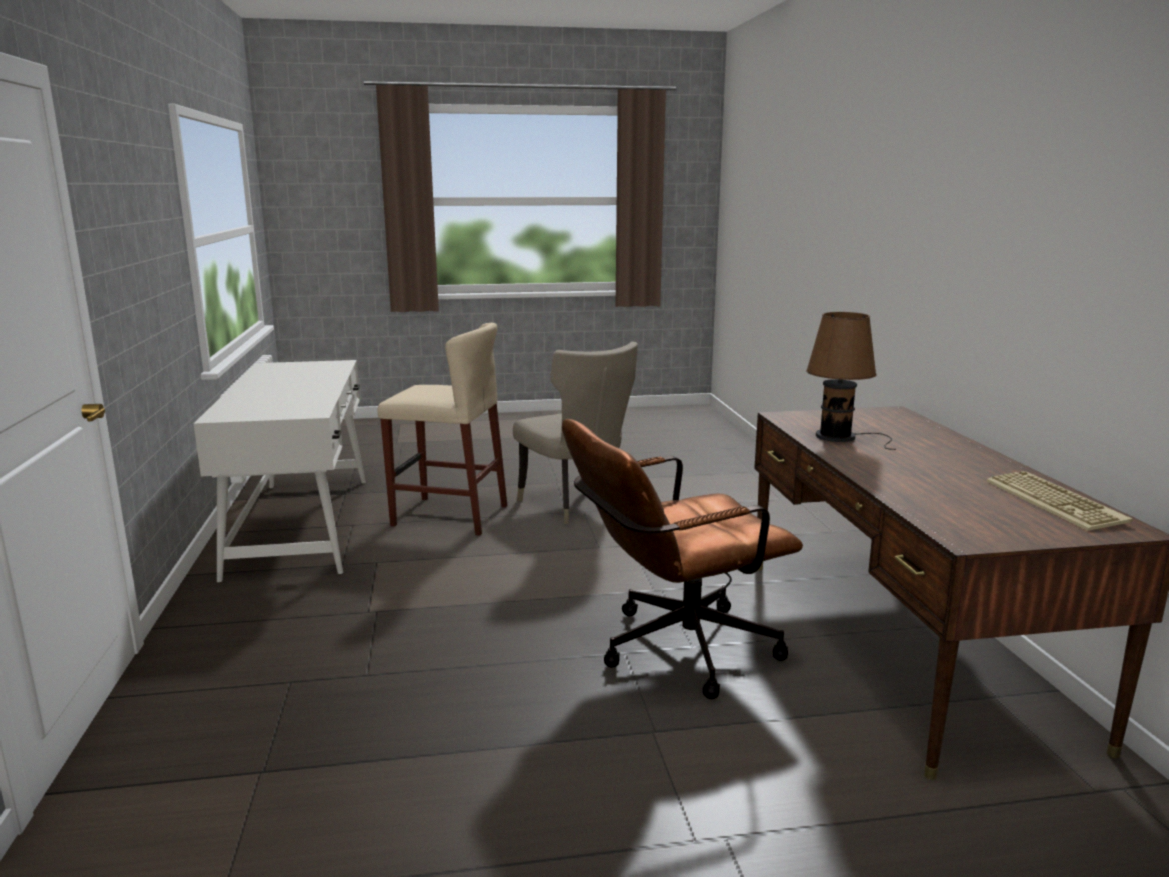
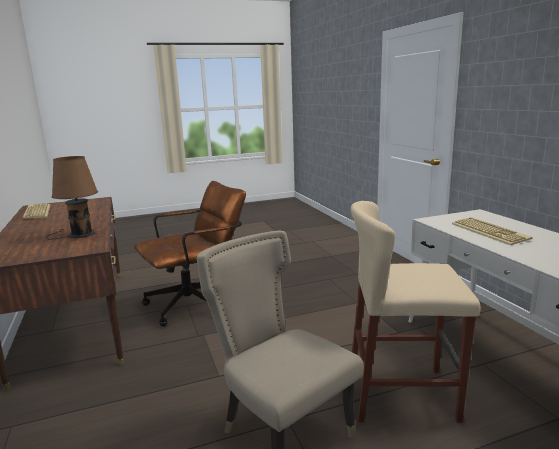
camera: 170 degrees right, 0 degrees up
none -> keyboard [452,217,533,245]

